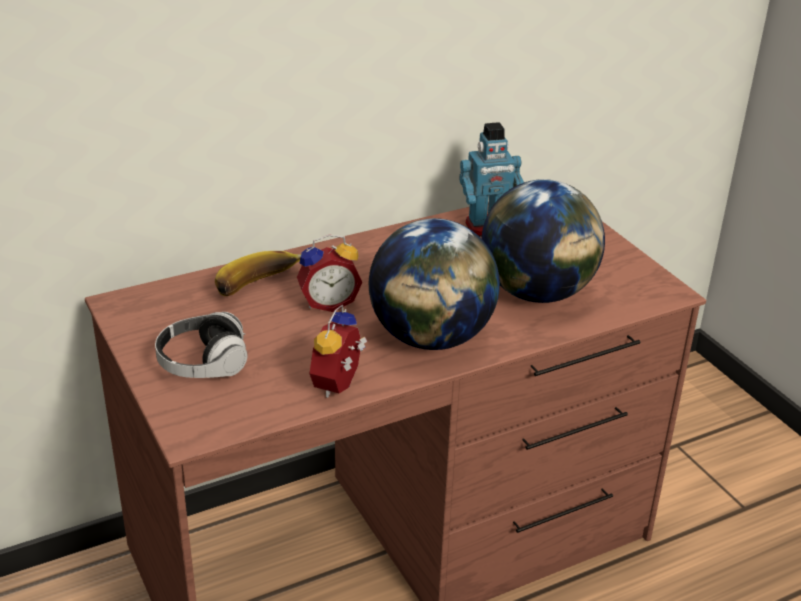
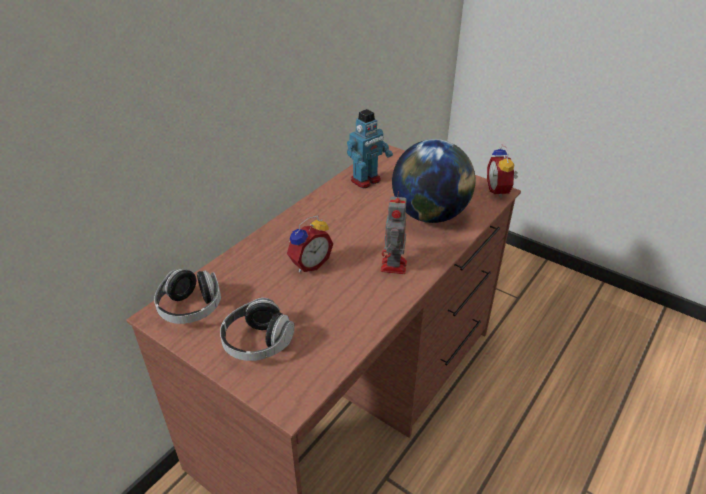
camera: 25 degrees left, 5 degrees up
banana [215,251,301,296] -> none
alarm clock [309,304,368,398] -> alarm clock moved to [487,145,518,198]
globe [369,218,500,350] -> toy robot [381,191,407,274]
none -> headphones [154,269,221,324]

